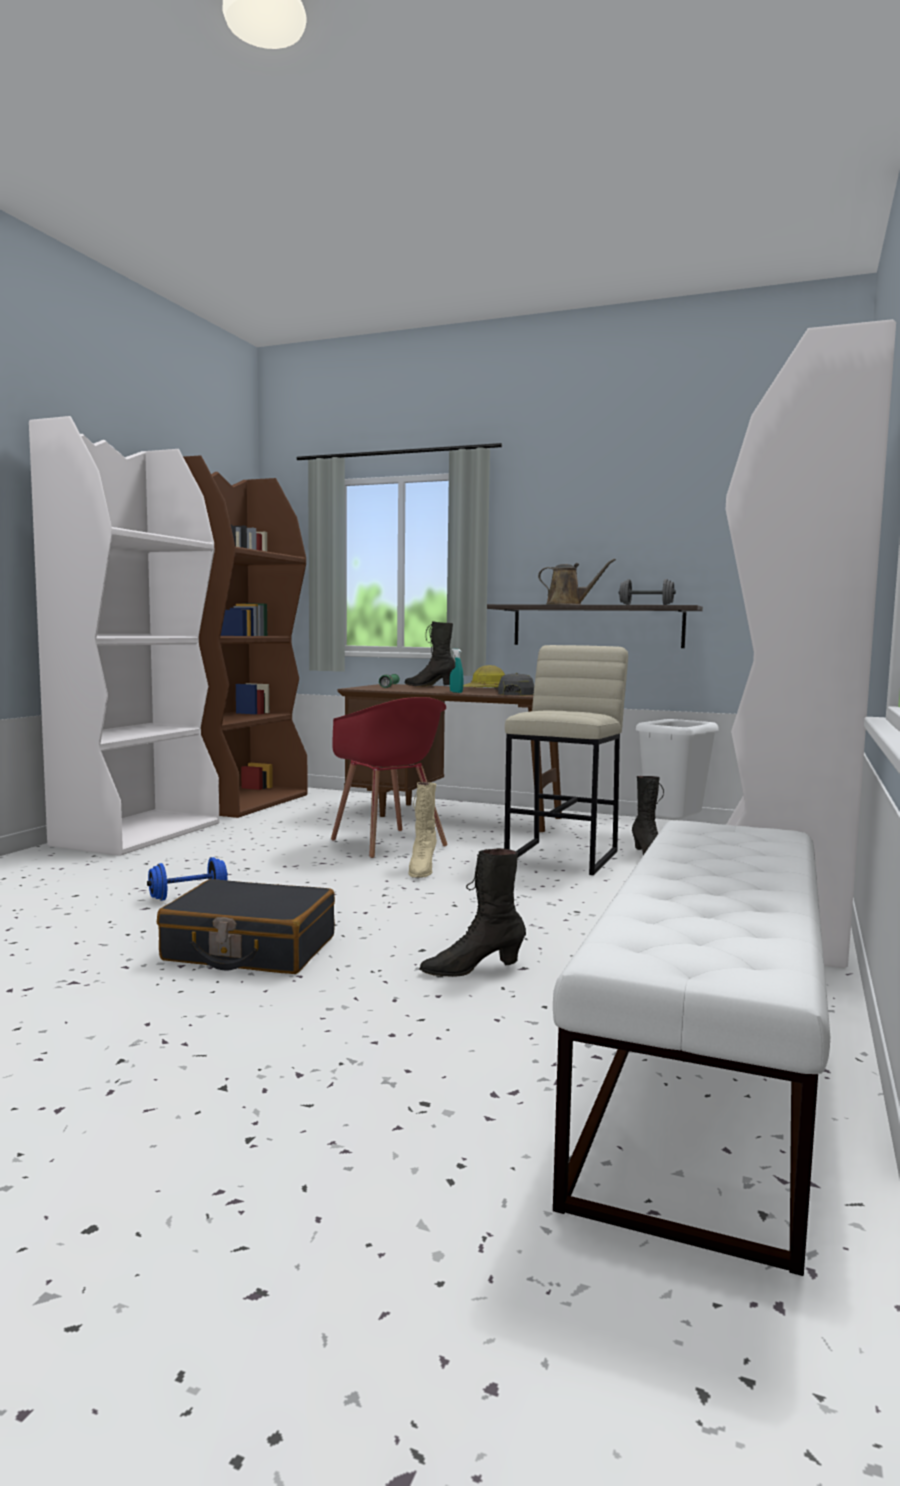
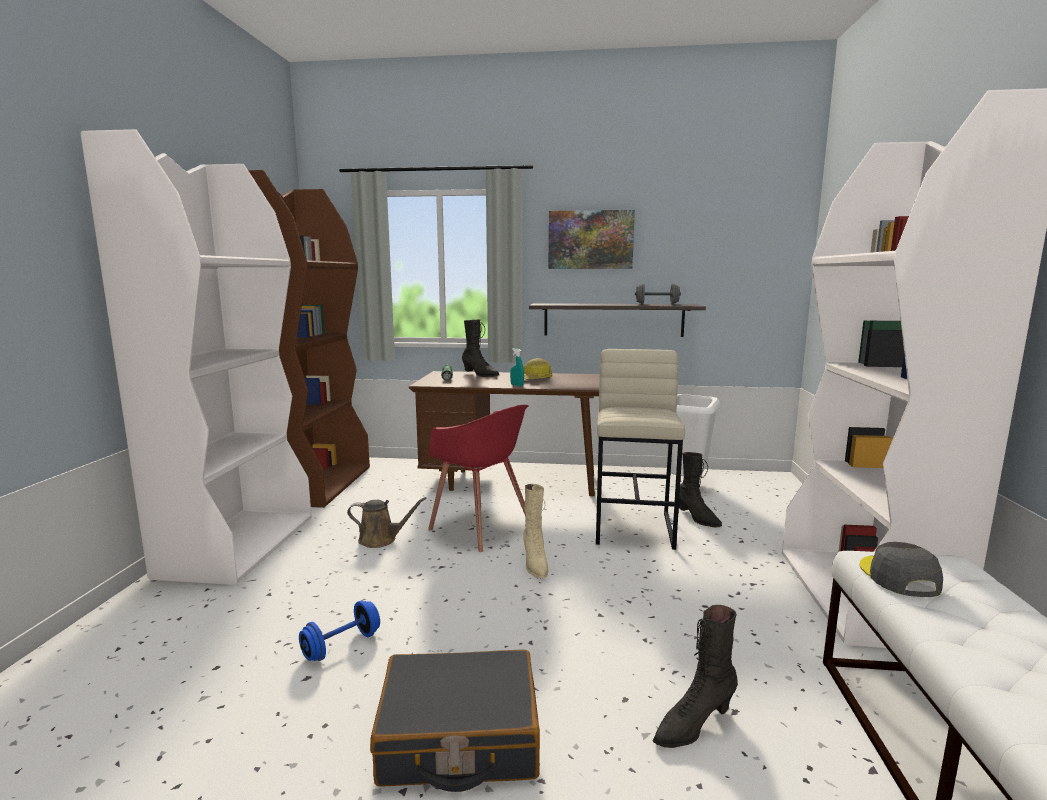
camera: 15 degrees left, 5 degrees up
black boot [404,621,455,687] -> black boot turned 150 degrees counterclockwise [462,319,499,377]
grey cap [498,673,534,695] -> grey cap moved to [859,542,943,597]
brown watering can [538,559,616,605] -> brown watering can moved to [347,497,427,548]
none -> picture [548,210,635,269]

